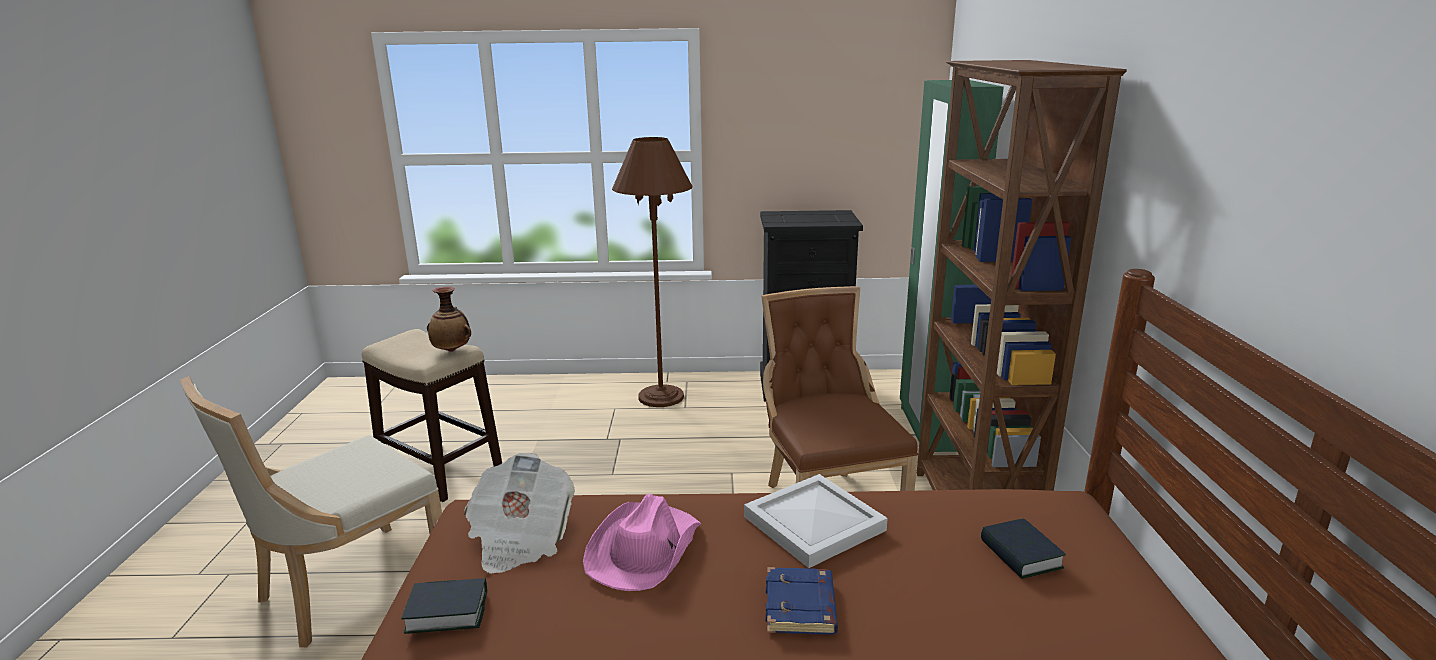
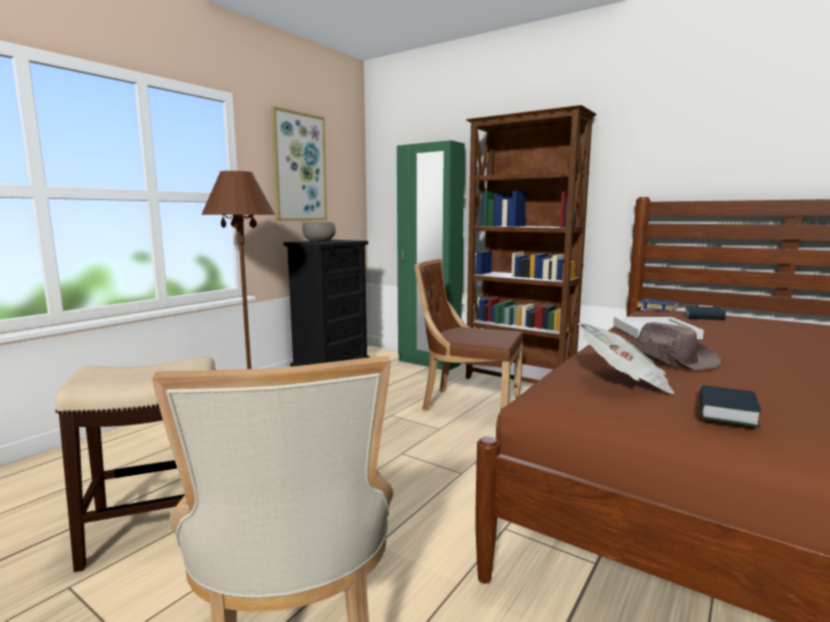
camera: 55 degrees left, 10 degrees down
vase [427,287,471,352] -> none
pink hat [583,494,701,591] -> brown hat [628,322,721,370]
blue book [765,567,838,635] -> blue book moved to [637,299,679,311]
none -> picture [271,106,327,221]
none -> grey bowl [302,222,336,242]

